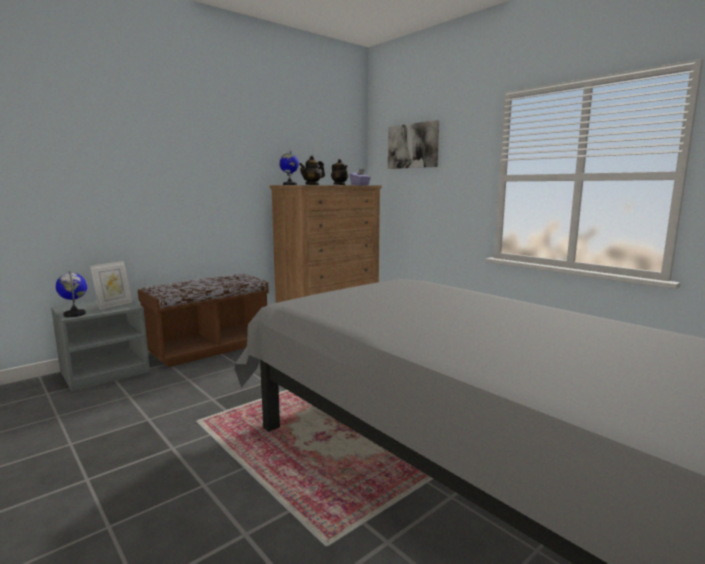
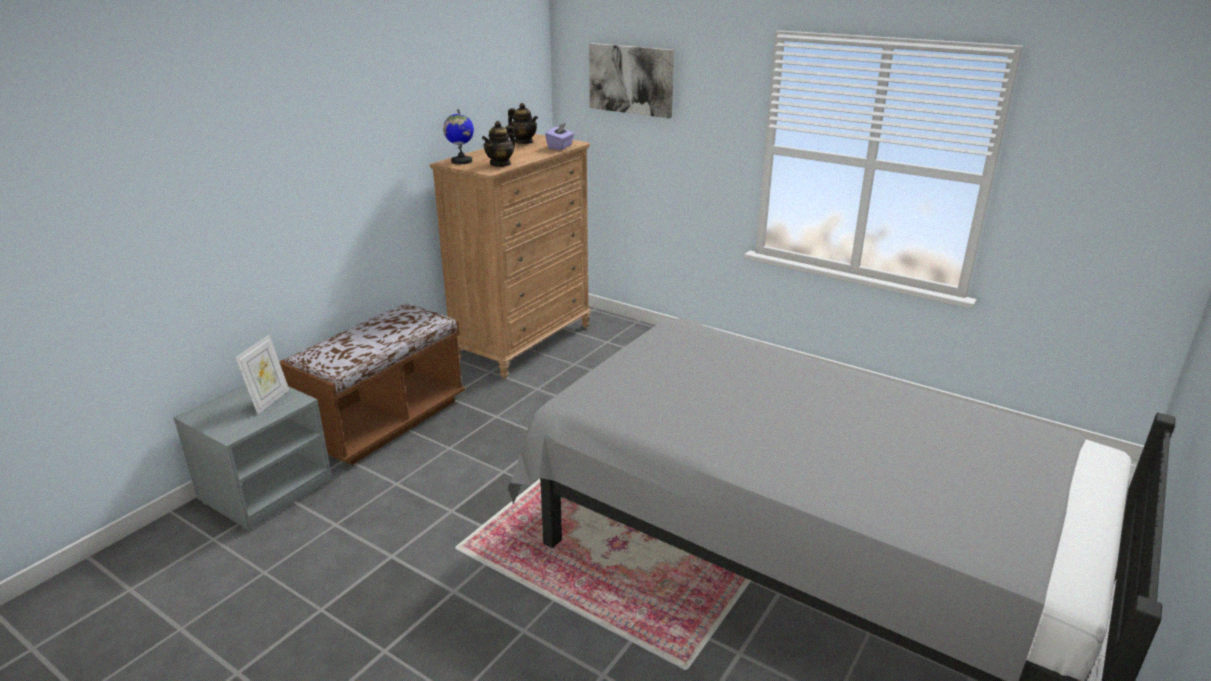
camera: 15 degrees left, 15 degrees up
globe [56,271,87,317] -> none

